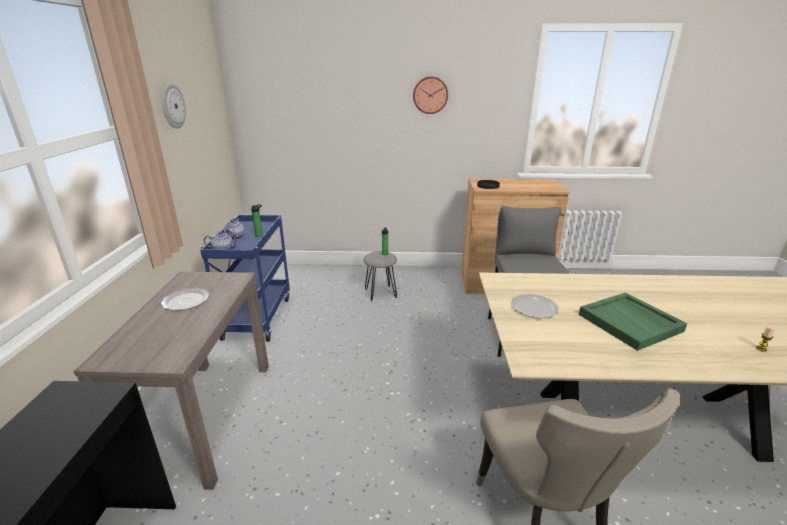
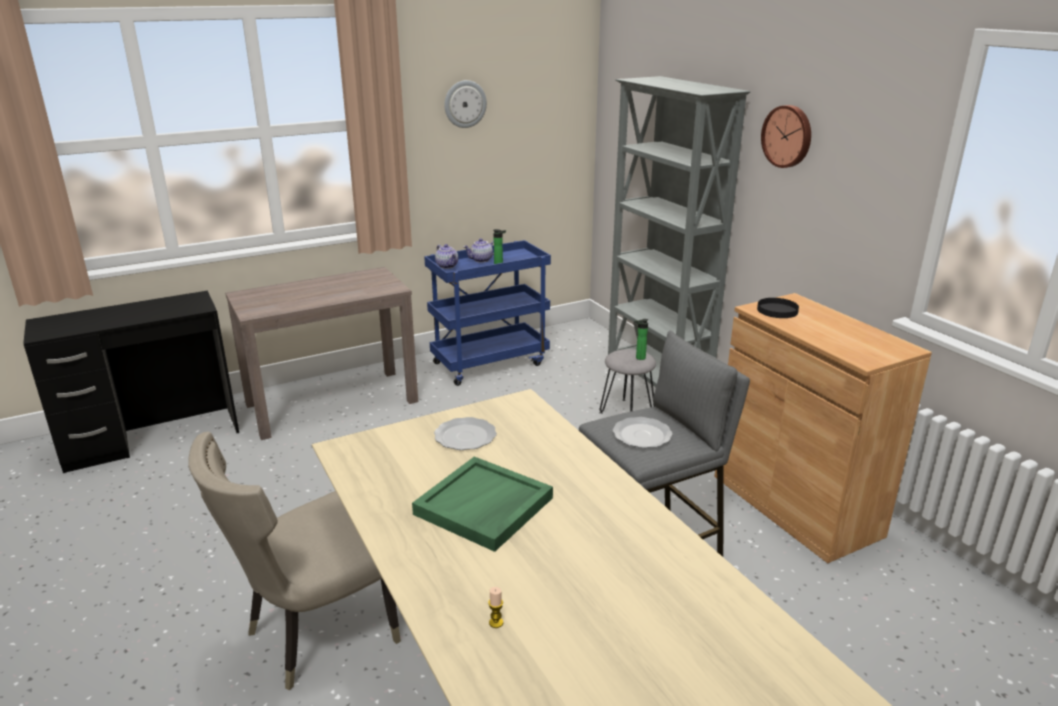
camera: 60 degrees right, 0 degrees up
plate [161,288,210,311] -> plate moved to [613,417,673,448]
none -> grey bookcase [608,76,750,387]

